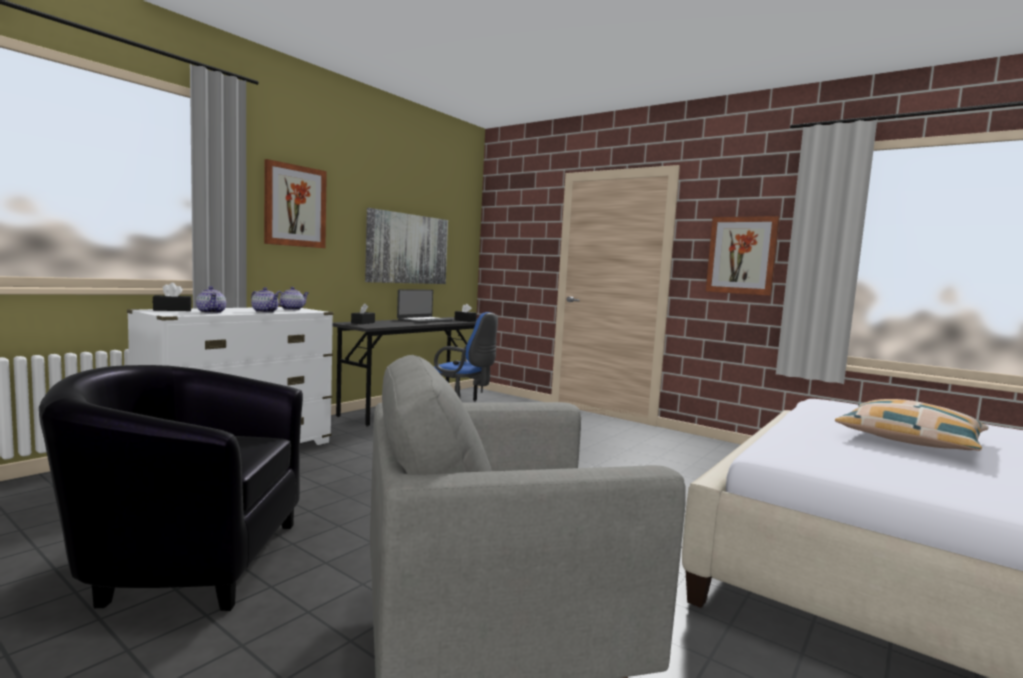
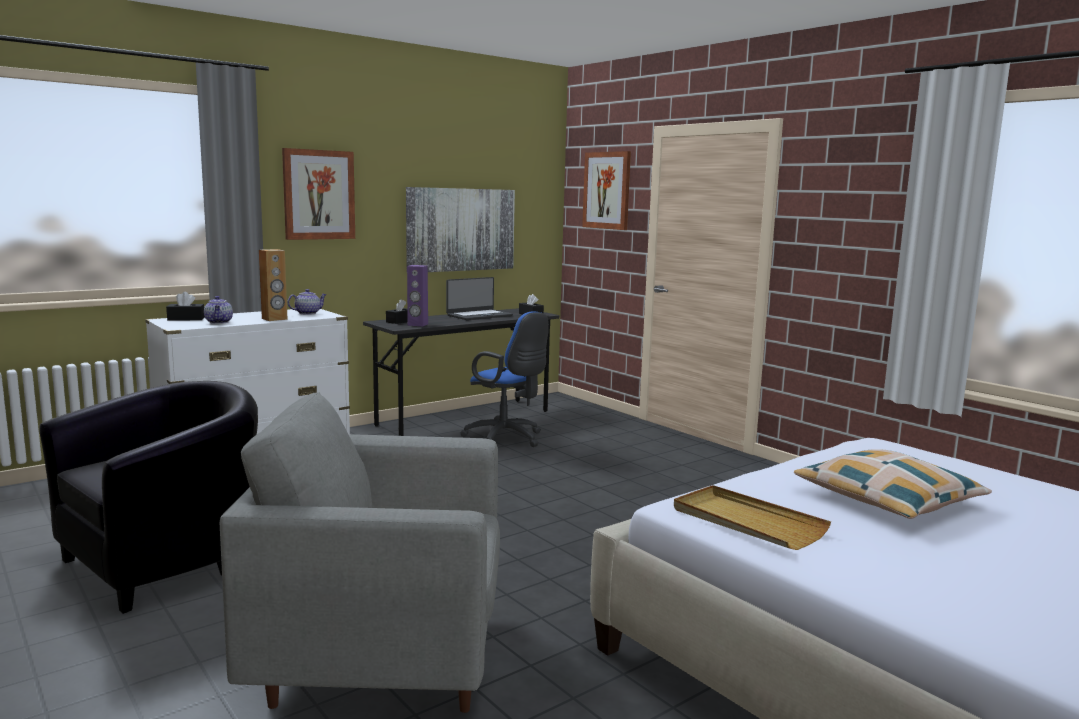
camera: 15 degrees right, 5 degrees up
black armchair [39,365,303,611] -> black armchair turned 120 degrees clockwise [39,381,258,614]
teapot [251,287,279,313] -> brown speaker [259,249,288,321]
picture [706,216,780,296] -> picture moved to [582,151,631,230]
none -> purple speaker [407,265,428,326]
none -> beige tray [674,485,831,550]

